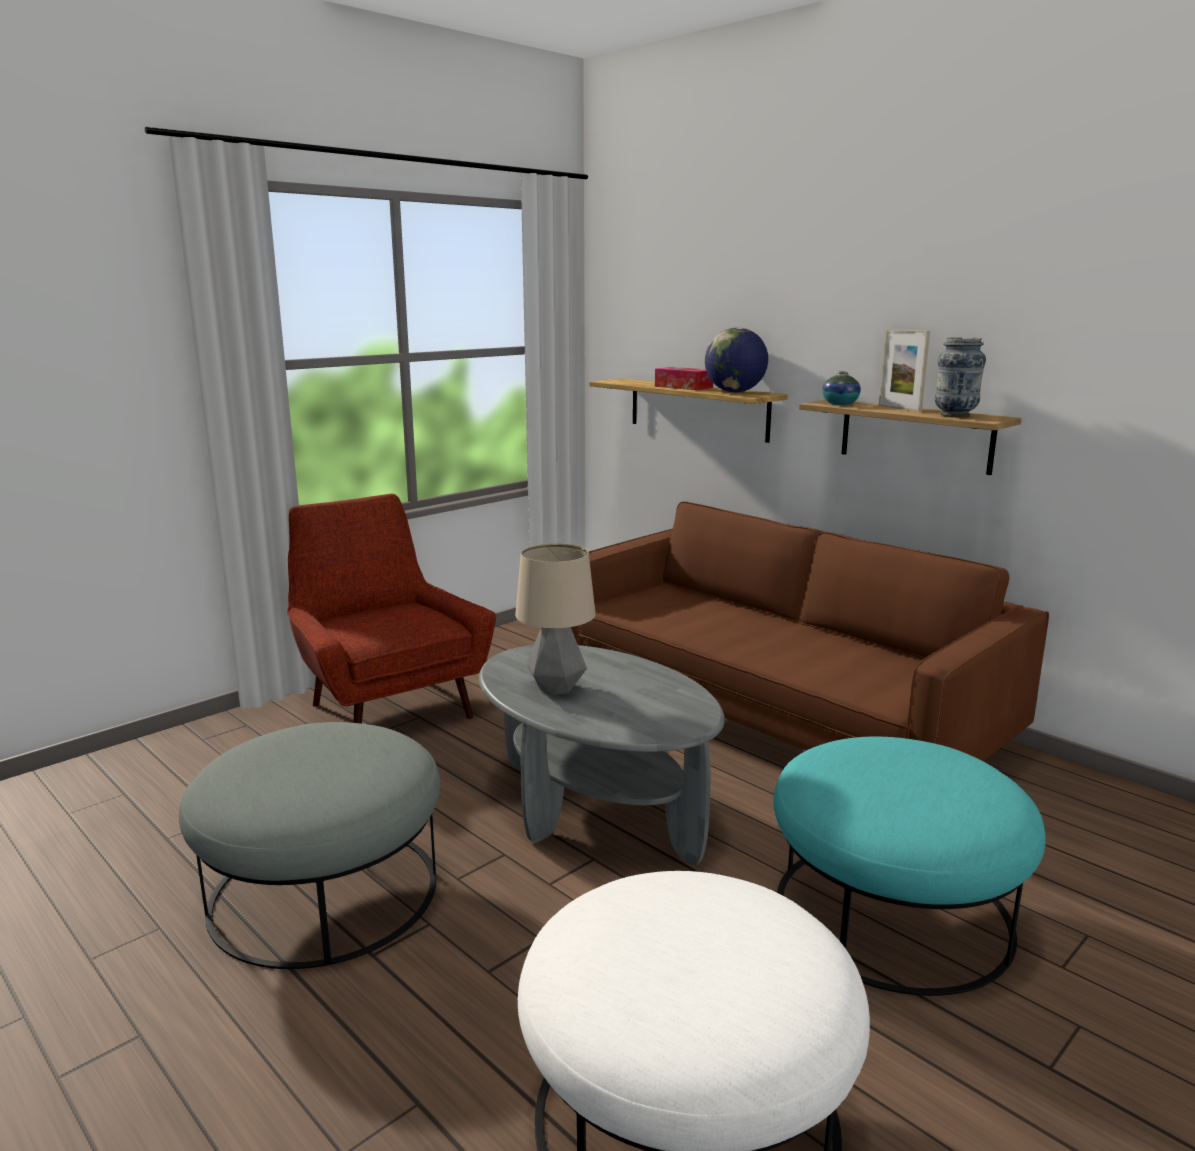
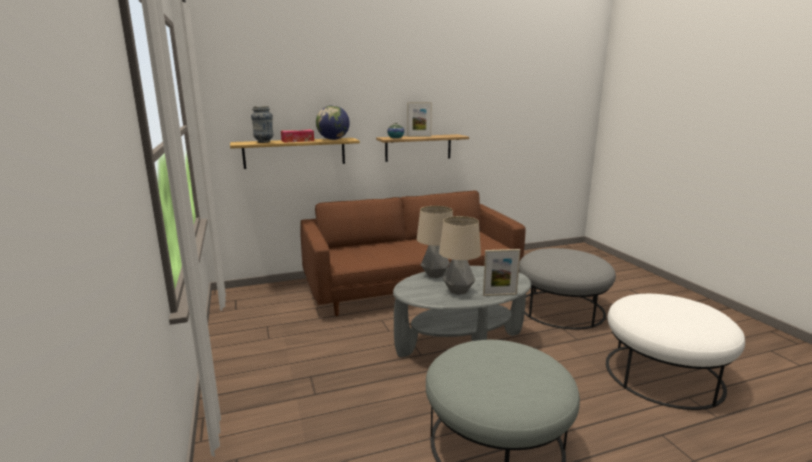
camera: 65 degrees left, 0 degrees up
red armchair [287,493,496,724] -> none
turquoise ottoman [774,737,1045,996] -> grey ottoman [519,248,616,329]
vase [935,337,986,417] -> vase moved to [251,106,274,143]
none -> table lamp [417,206,453,278]
none -> picture frame [483,249,520,296]

